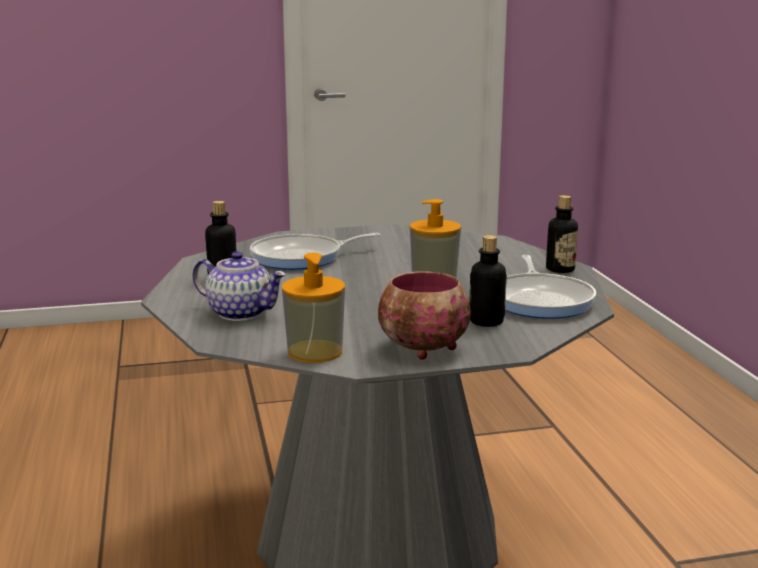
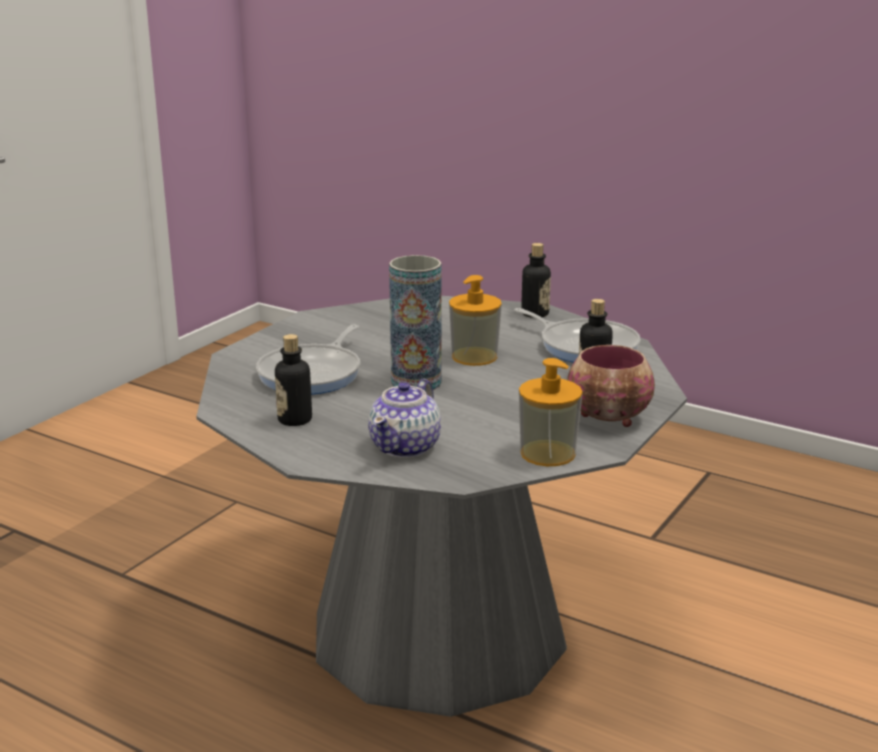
camera: 45 degrees left, 5 degrees up
teapot [192,251,287,321] -> teapot turned 135 degrees clockwise [368,379,441,458]
none -> vase [389,255,442,392]

